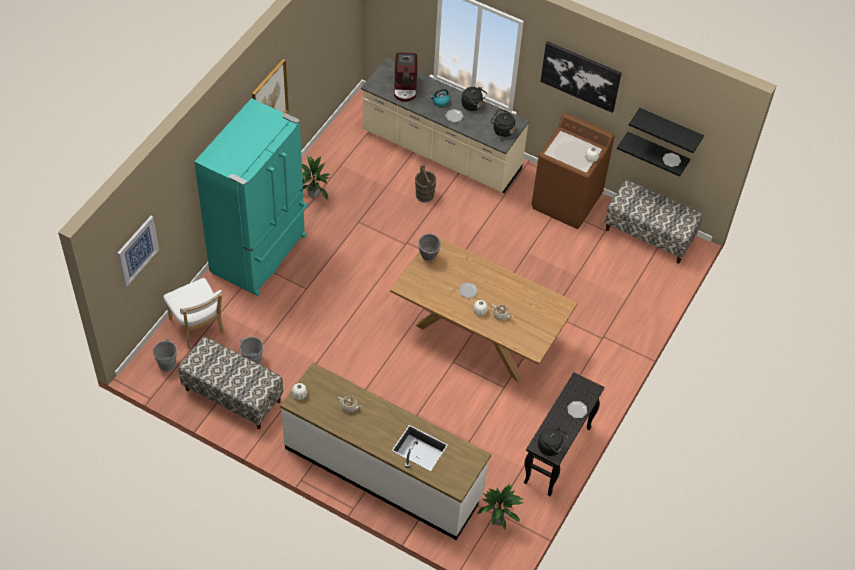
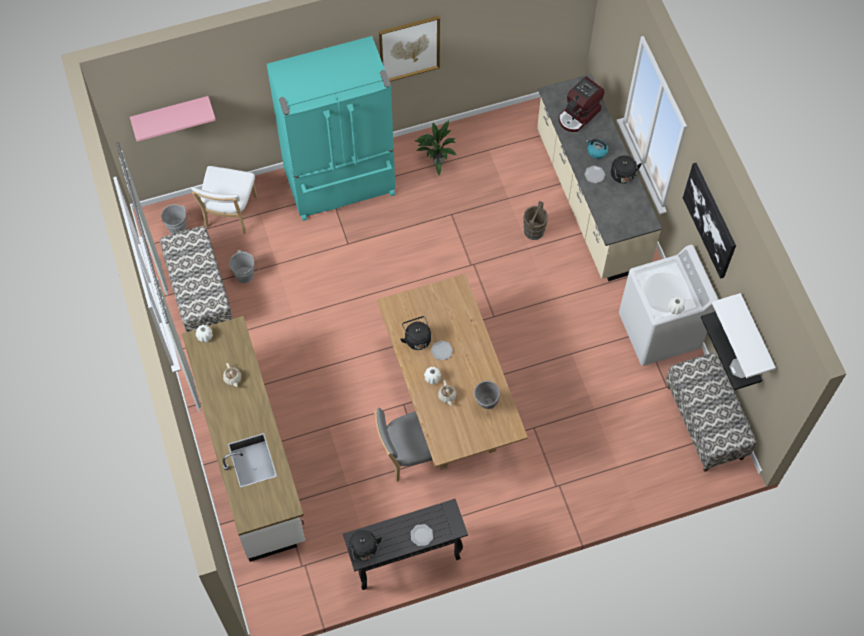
camera: 45 degrees right, 10 degrees up
picture [118,216,159,287] -> pink shelf [130,96,216,142]
grey vase [418,234,441,261] -> grey vase moved to [474,380,500,409]
potted plant [477,484,524,530] -> none
black kettle [491,109,515,137] -> black kettle moved to [400,316,431,350]
brown washing machine [531,113,615,229] -> white washing machine [619,245,718,366]
black shelf [629,108,704,153] -> white shelf [712,293,776,378]
none -> grey chair [374,408,443,482]

